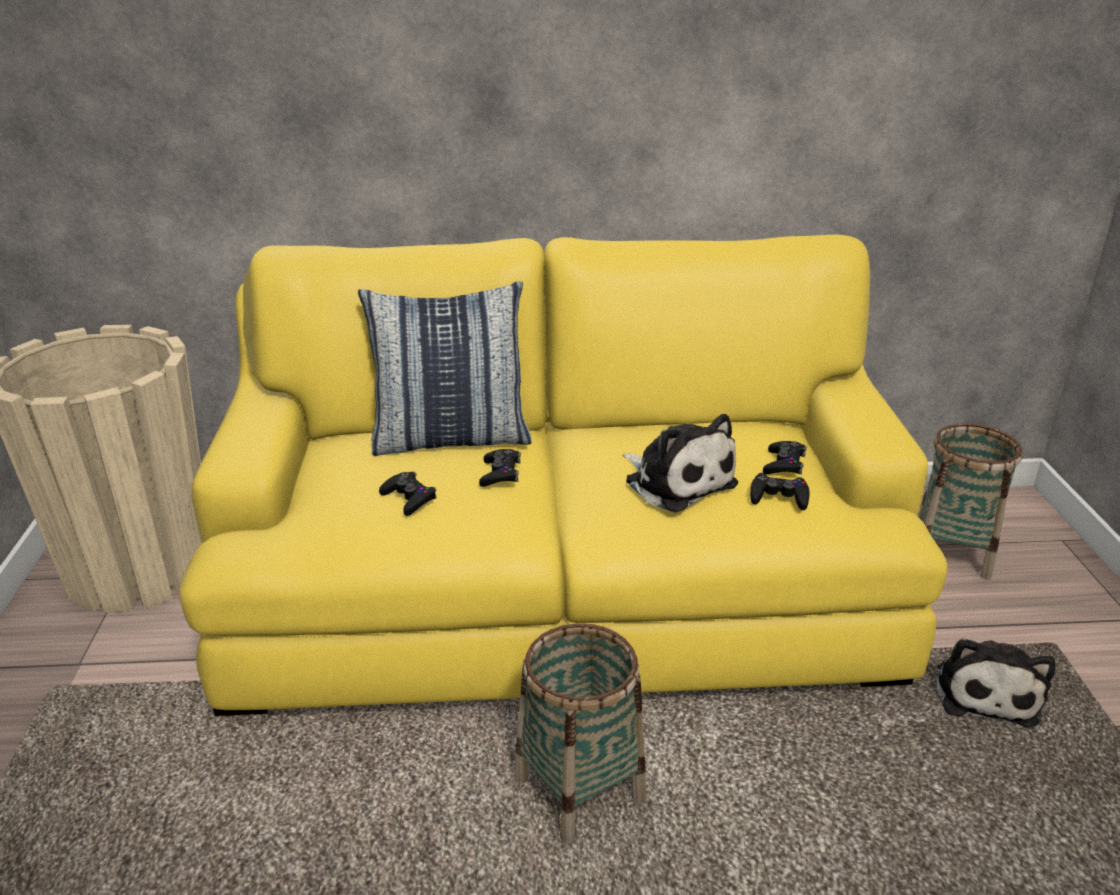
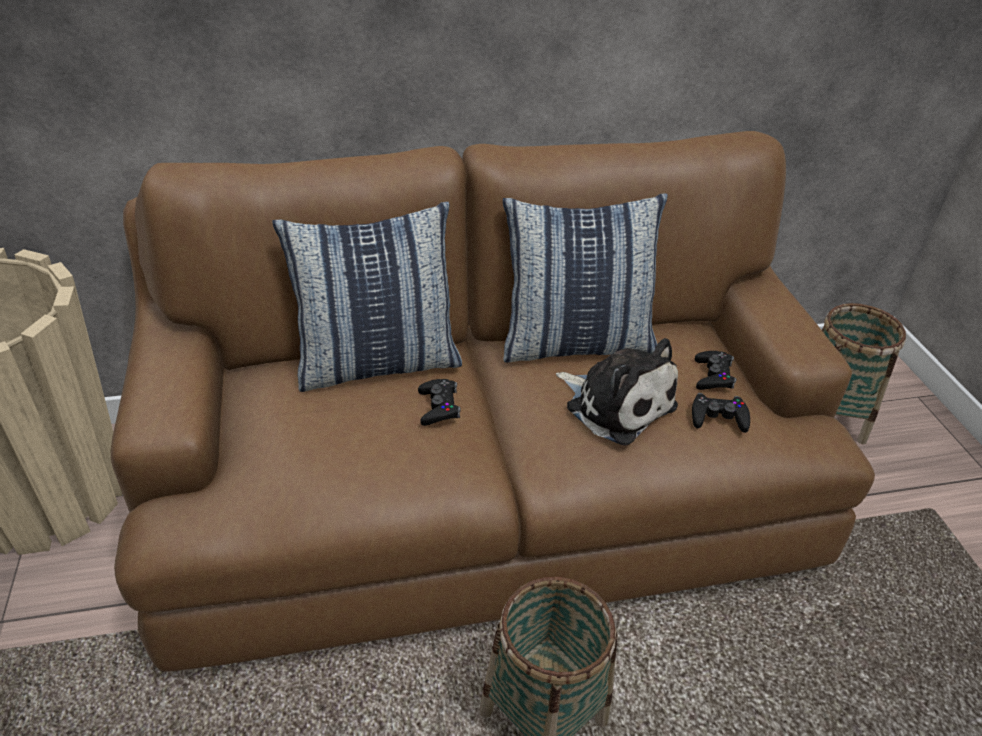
camera: 10 degrees left, 10 degrees up
yellow sofa [180,235,947,716] -> brown sofa [111,131,875,672]
black game controller [379,472,437,516] -> none
plush toy [937,638,1055,727] -> none
none -> pillow [503,194,668,363]

